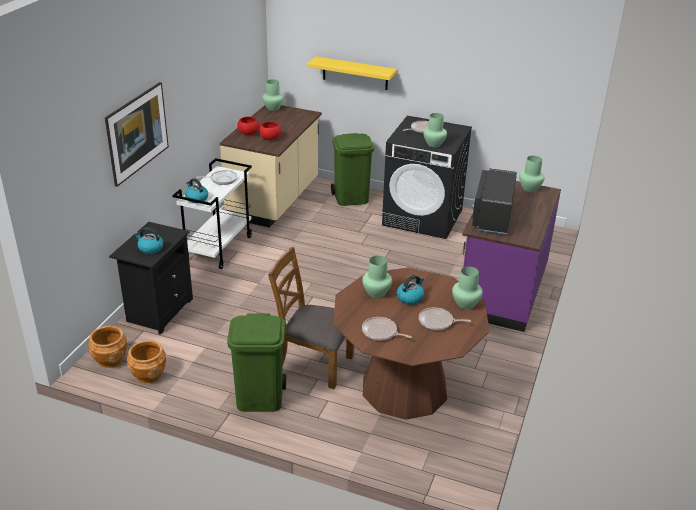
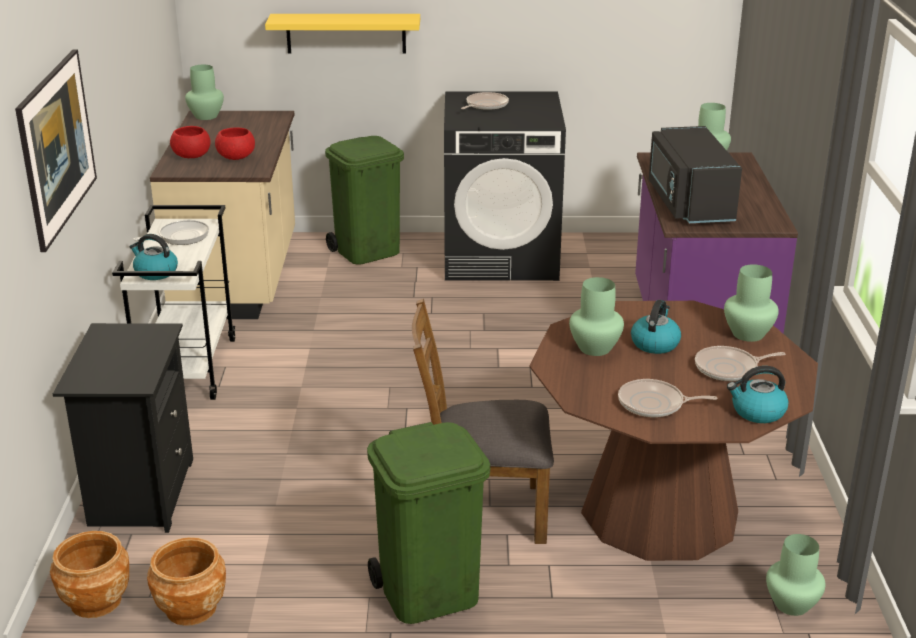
camera: 20 degrees left, 5 degrees down
kettle [134,227,164,254] -> kettle moved to [727,366,789,423]
green vase [423,113,447,147] -> green vase moved to [766,534,826,616]

